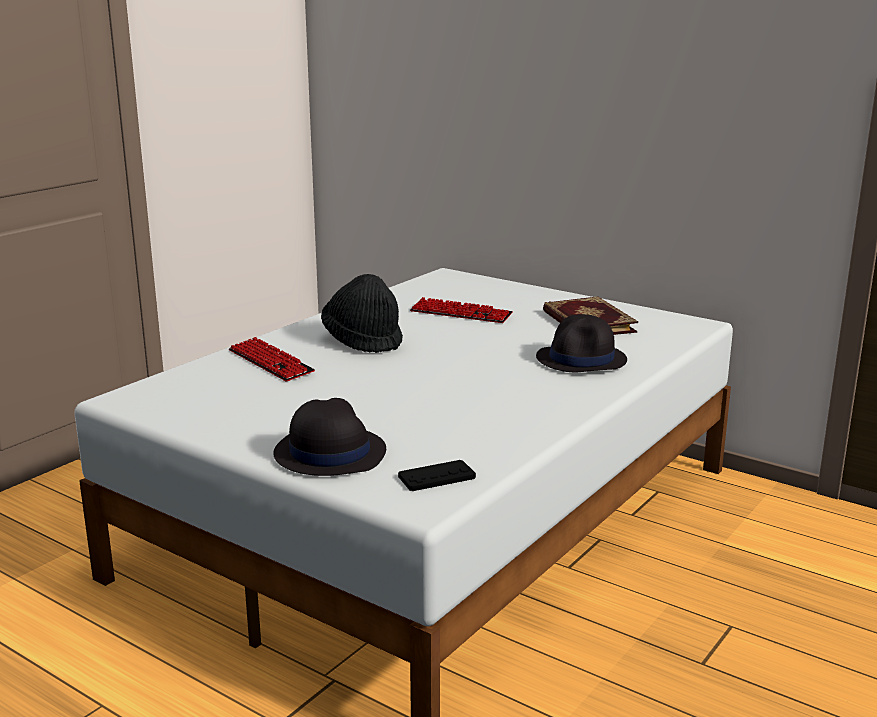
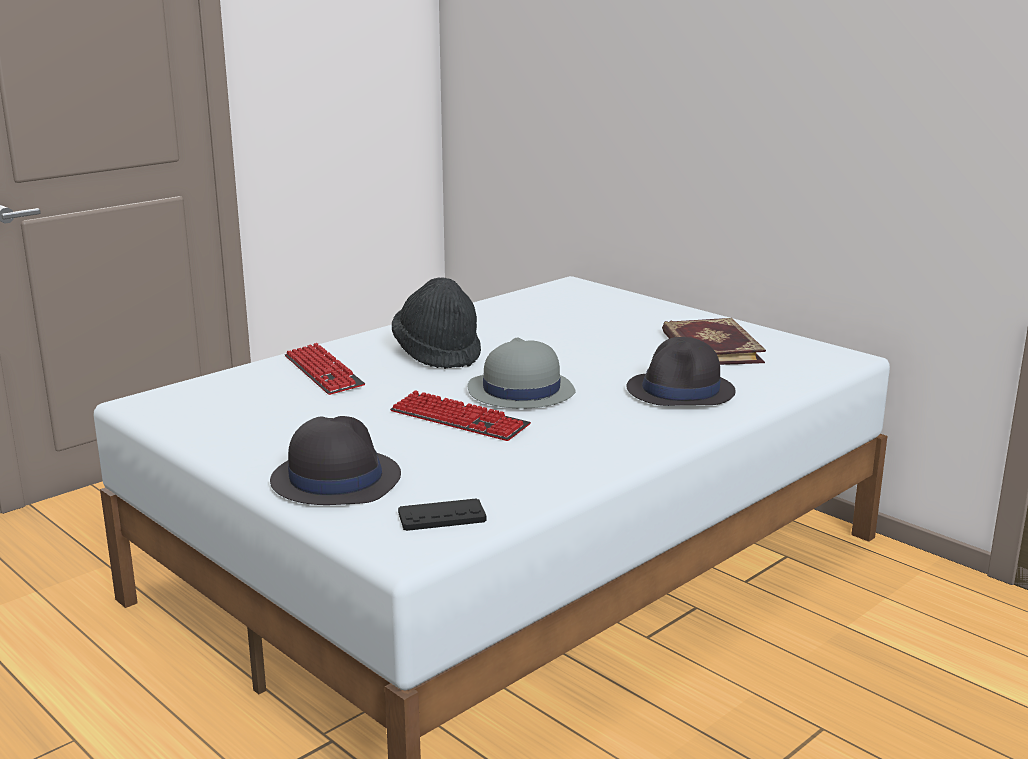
camera: 10 degrees right, 0 degrees up
keyboard [410,297,513,323] -> keyboard moved to [390,390,531,441]
none -> grey hat [468,338,576,408]

